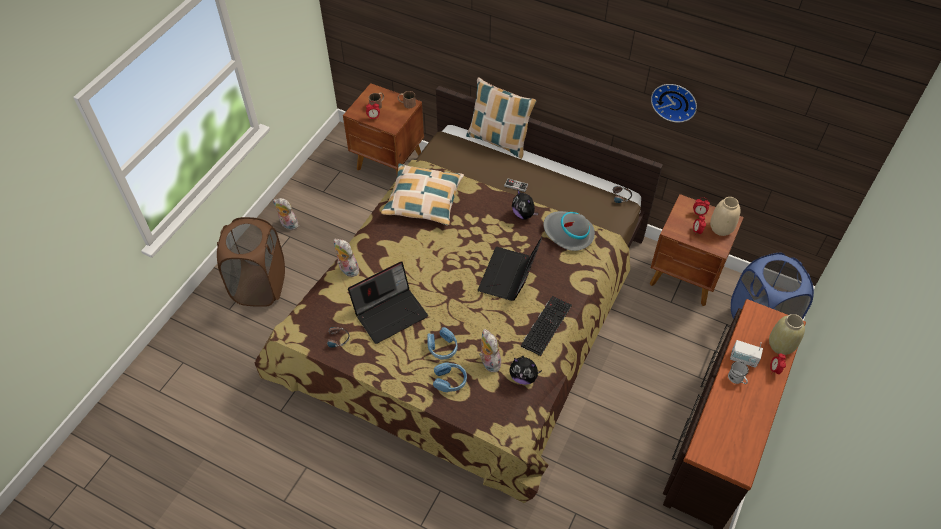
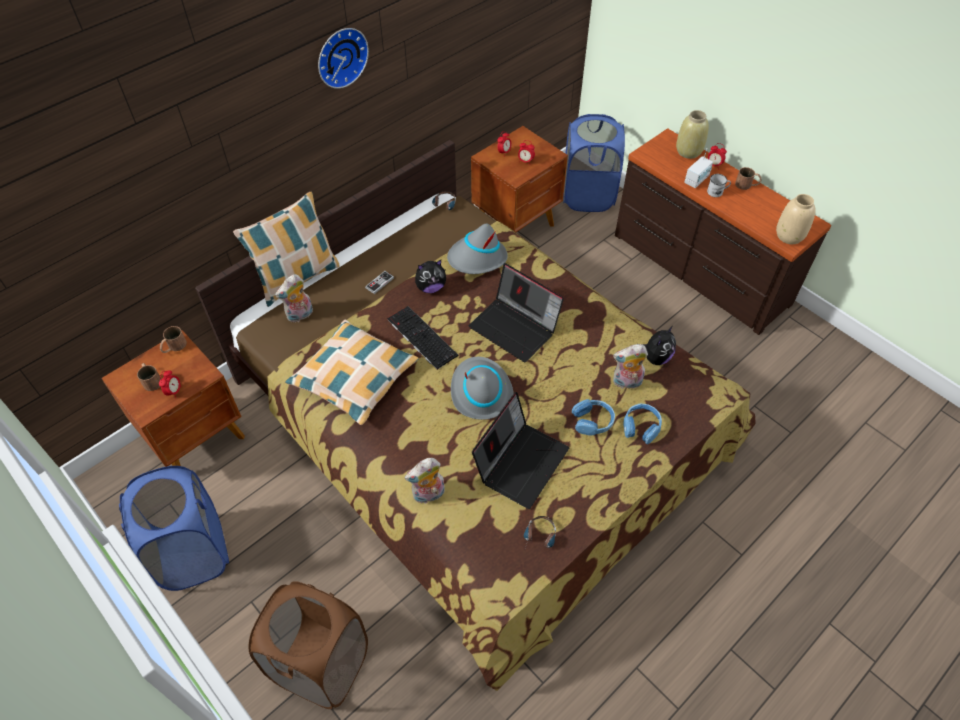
camera: 70 degrees left, 0 degrees up
plush toy [273,198,299,230] -> plush toy moved to [275,274,313,322]
laptop [348,261,428,344] -> laptop turned 45 degrees clockwise [472,392,569,509]
keyboard [521,296,572,356] -> keyboard moved to [387,306,458,370]
wall clock [651,84,697,122] -> wall clock moved to [318,28,369,89]
beige vase [710,197,740,236] -> beige vase moved to [776,194,816,244]
none -> blue laundry basket [119,466,229,591]
none -> grey hat [451,357,514,420]
none -> brown mug [735,167,761,190]

